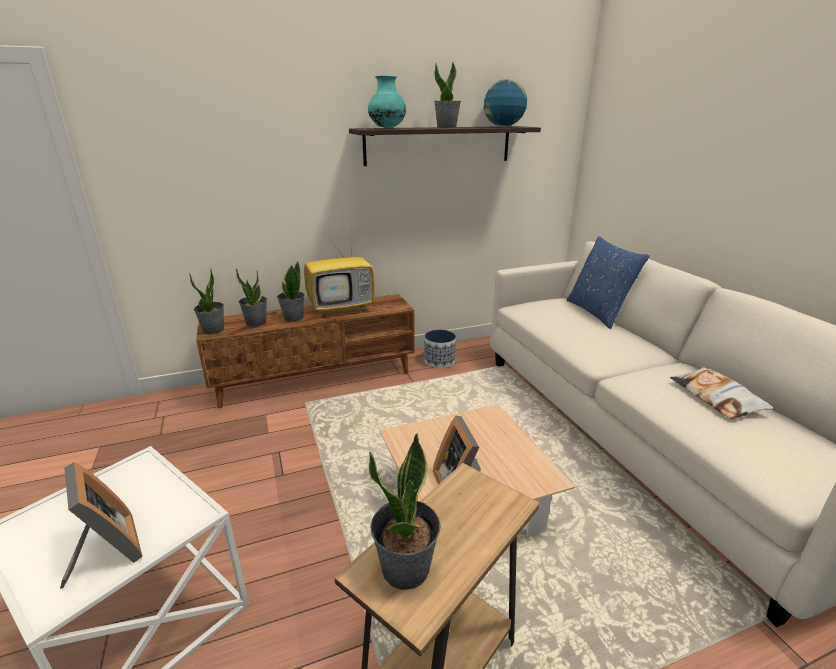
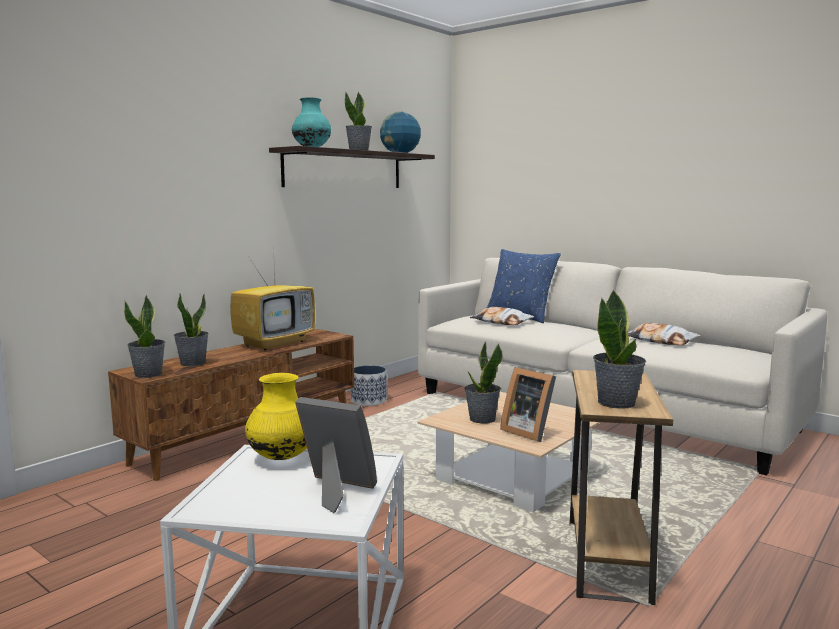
camera: 30 degrees left, 15 degrees down
potted plant [277,261,305,322] -> potted plant moved to [465,342,503,424]
none -> yellow vase [245,373,307,460]
none -> pillow [470,307,534,325]

